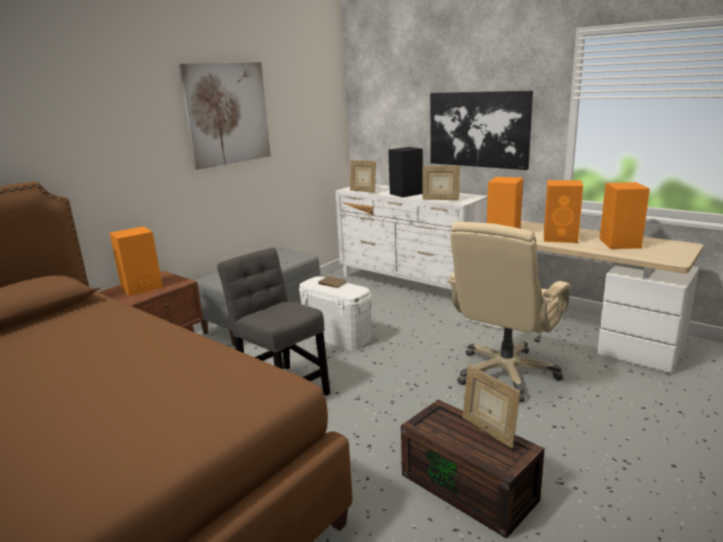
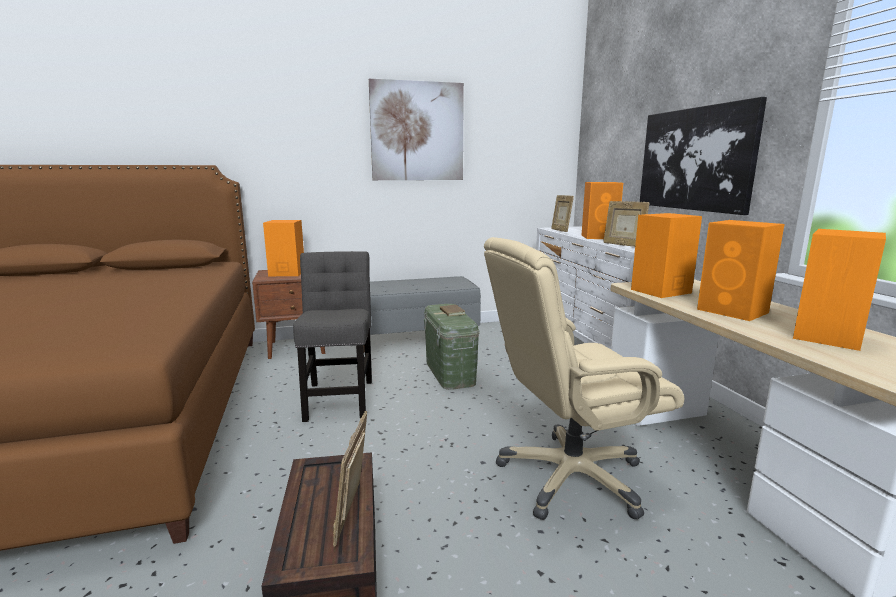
camera: 35 degrees right, 5 degrees down
white storage box [299,276,372,350] -> green storage box [424,304,480,390]
black speaker [388,147,423,197] -> orange speaker [581,182,623,239]

